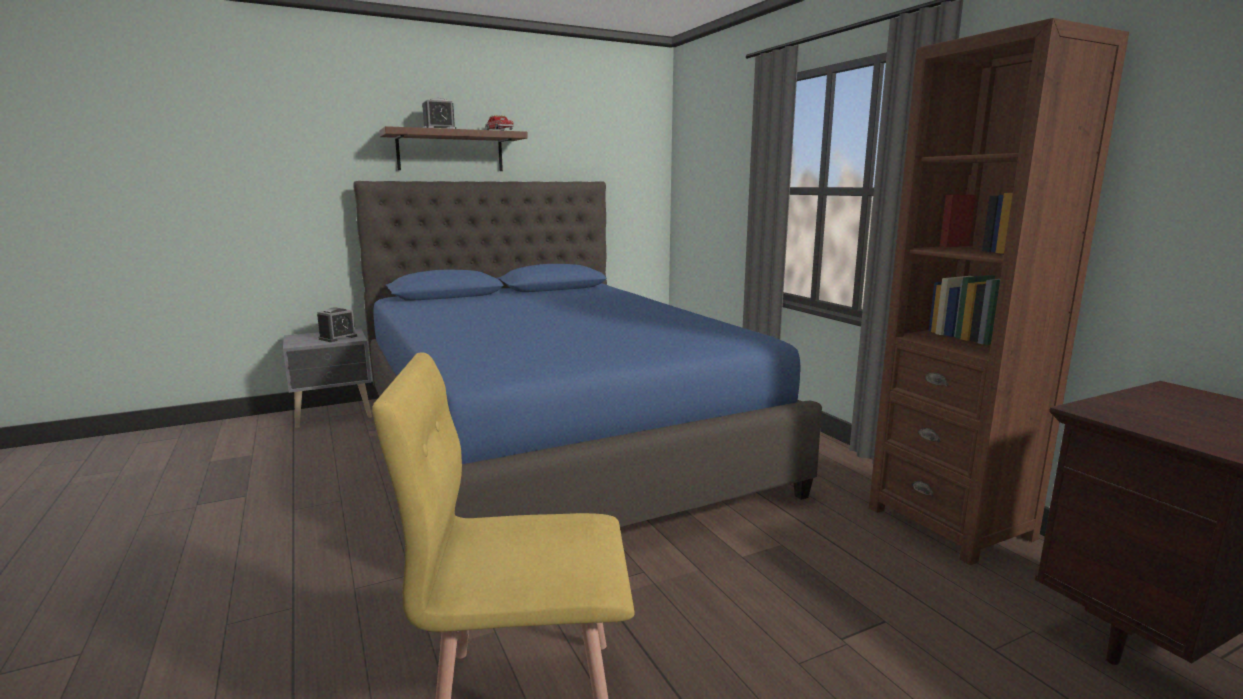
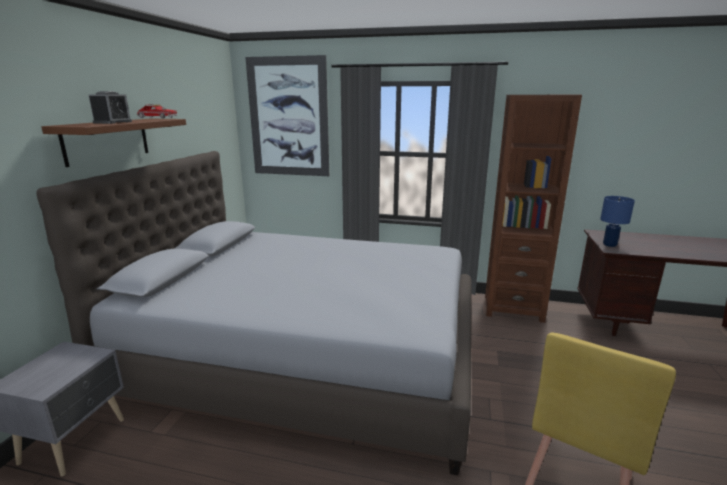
camera: 50 degrees left, 5 degrees up
alarm clock [317,308,357,342] -> none
blue bed [353,181,822,527] -> grey bed [36,151,471,475]
none -> picture [245,55,329,176]
none -> blue table lamp [600,196,635,247]

